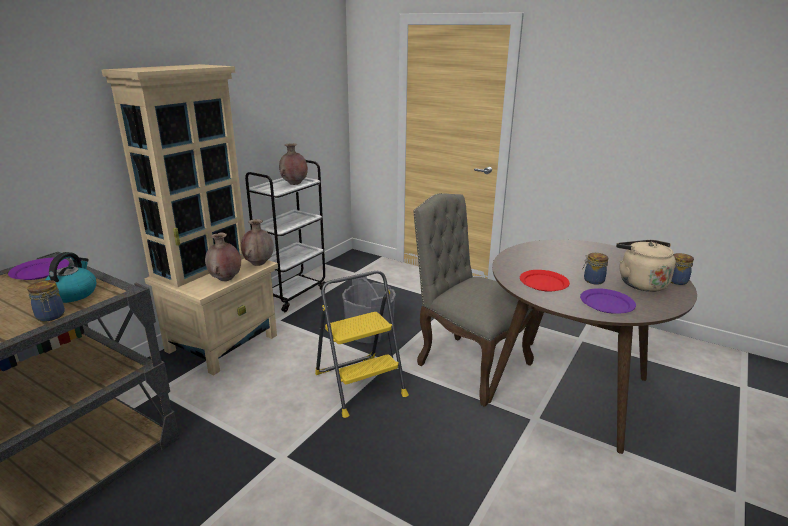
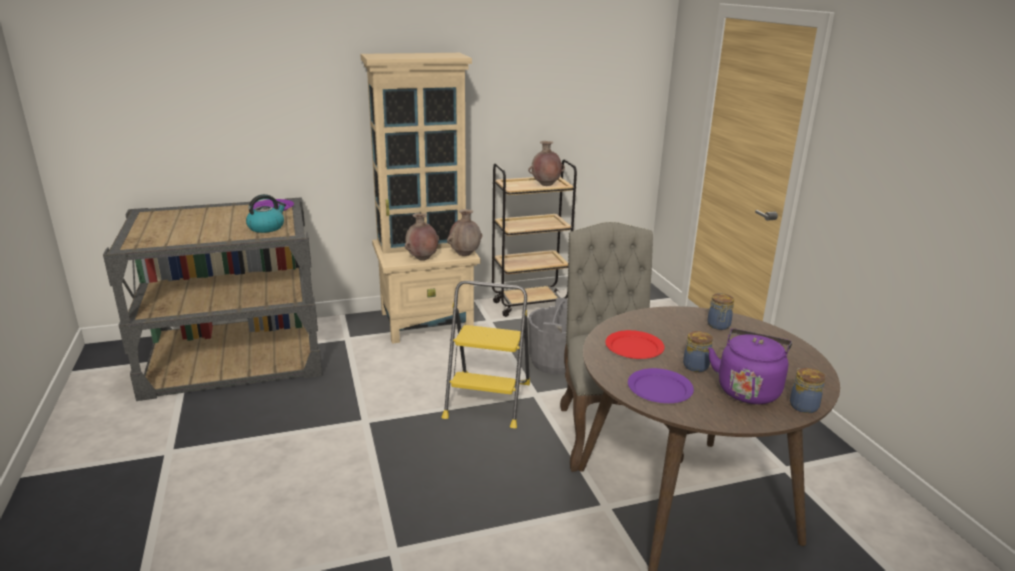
camera: 40 degrees right, 0 degrees up
jar [27,280,65,322] -> jar moved to [707,293,734,330]
white cart [245,160,325,312] -> brown cart [492,159,577,317]
beige kettle [616,240,676,292] -> purple kettle [708,329,792,404]

